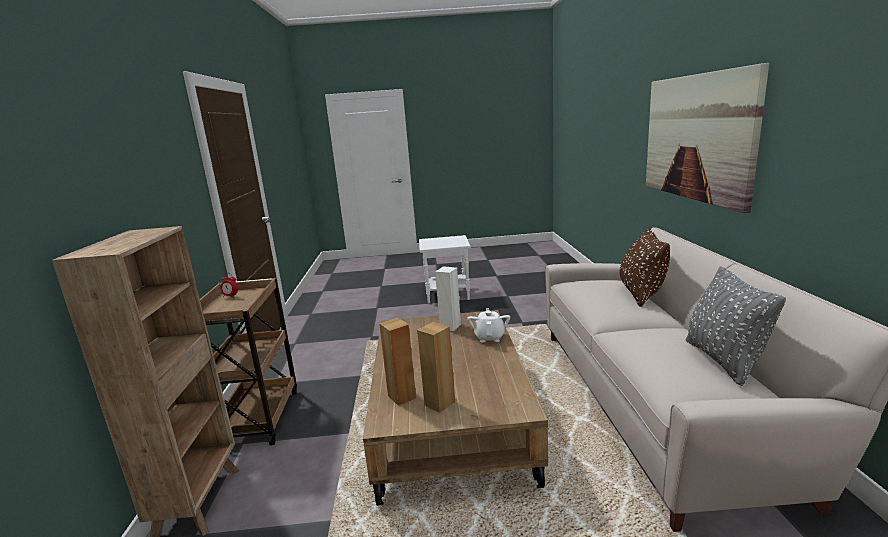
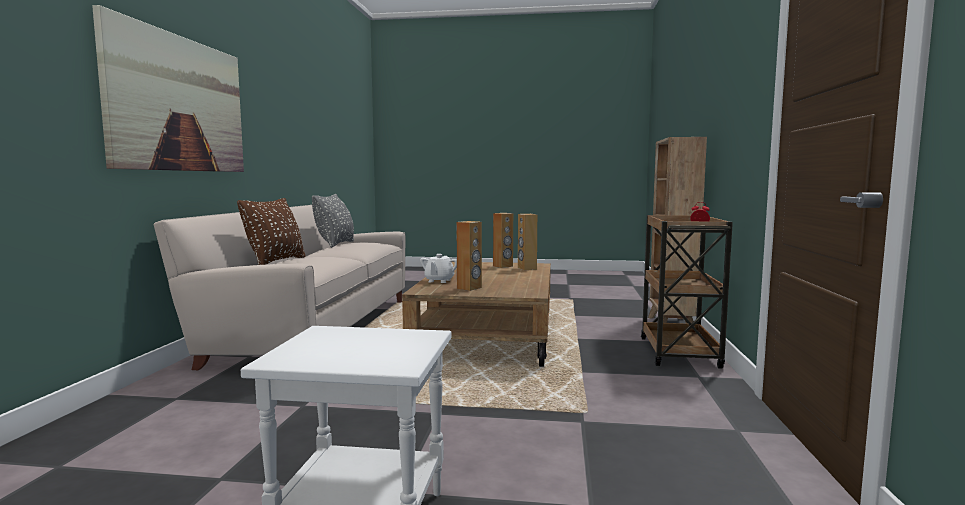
camera: 170 degrees left, 10 degrees down
white speaker [435,266,461,331] -> brown speaker [457,221,482,291]

